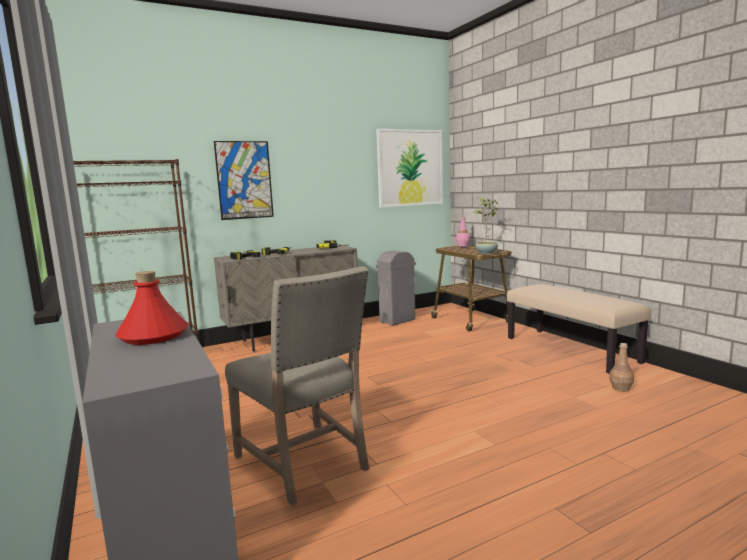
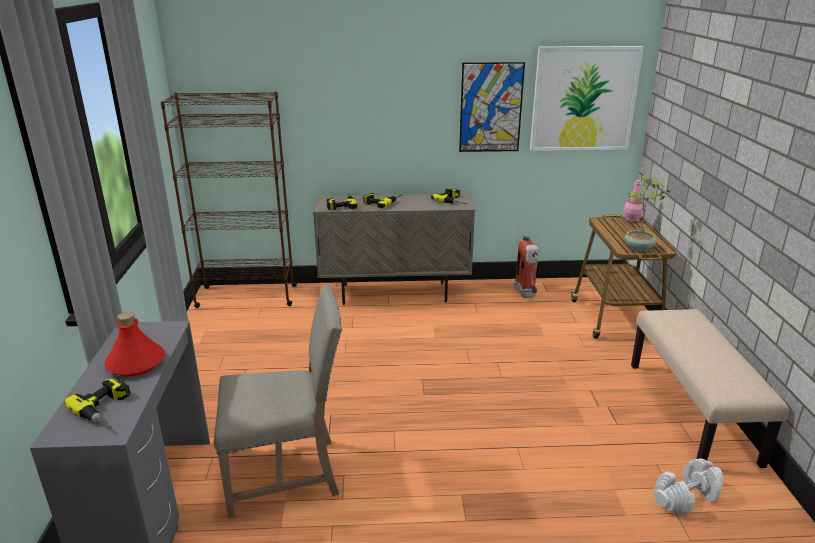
camera: 25 degrees right, 15 degrees up
picture [214,141,274,220] -> picture moved to [459,62,525,152]
beige chair [225,266,369,506] -> beige chair turned 90 degrees counterclockwise [214,285,342,518]
grey trash can [376,251,416,326] -> fire extinguisher [514,234,539,298]
brown bottle [609,343,634,392] -> white dumbbell [654,458,724,516]
none -> power drill [64,377,130,428]

